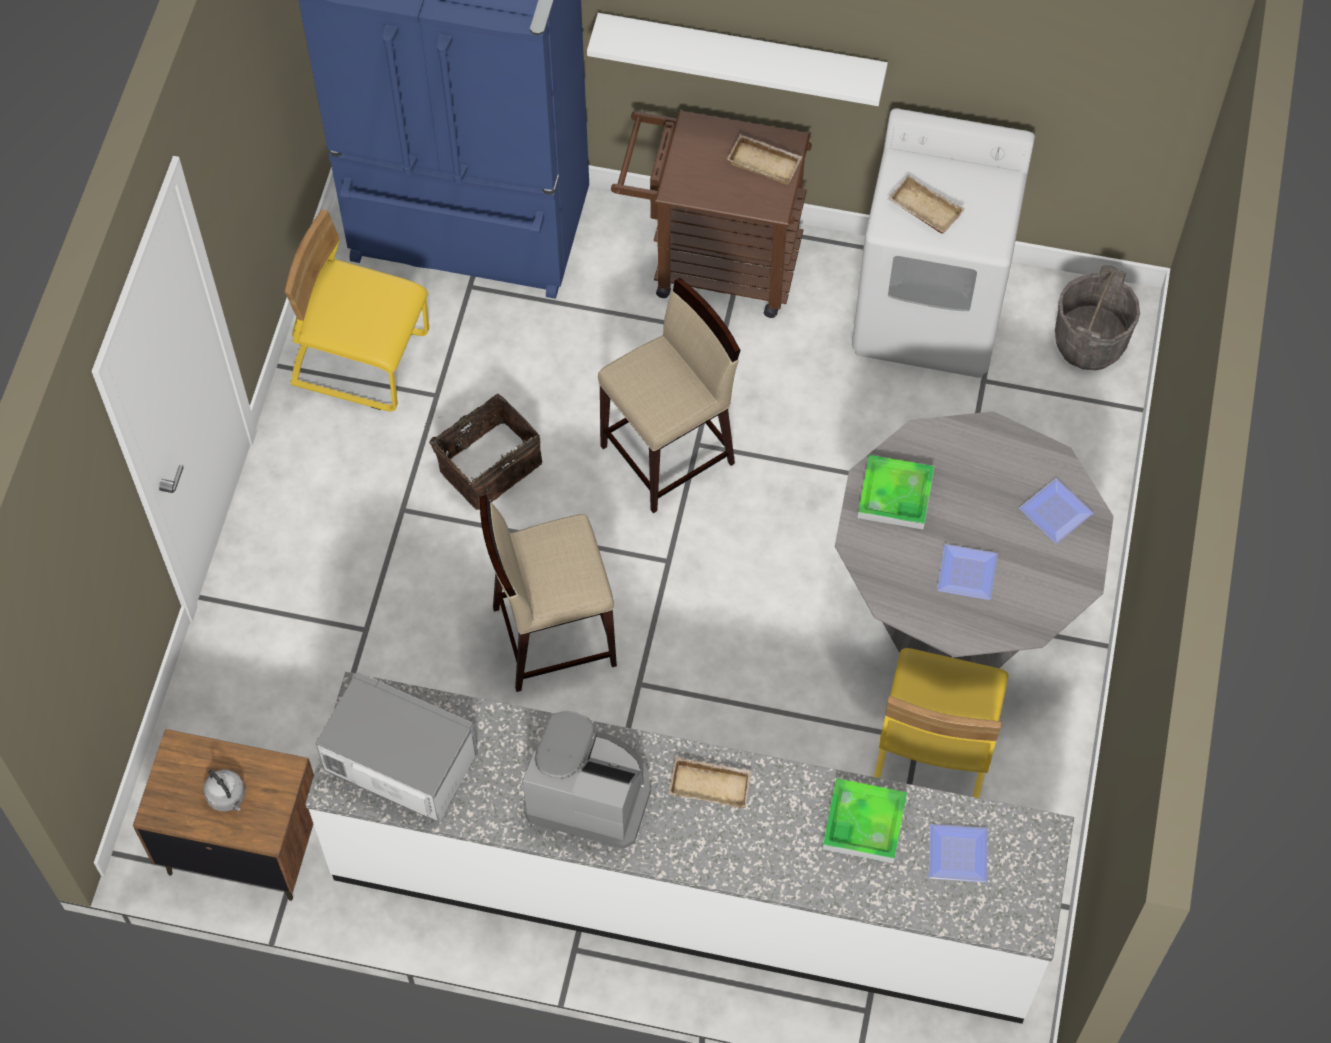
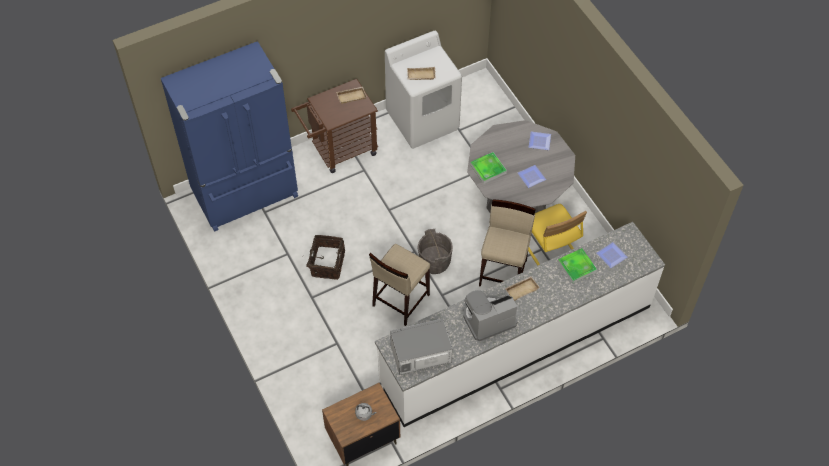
camera: 40 degrees left, 5 degrees down
yellow chair [285,209,429,411] -> none
white shelf [587,13,888,106] -> none
beige stool [598,278,741,513] -> beige stool moved to [479,199,536,287]
grey bucket [1055,265,1140,370] -> grey bucket moved to [418,229,453,274]

